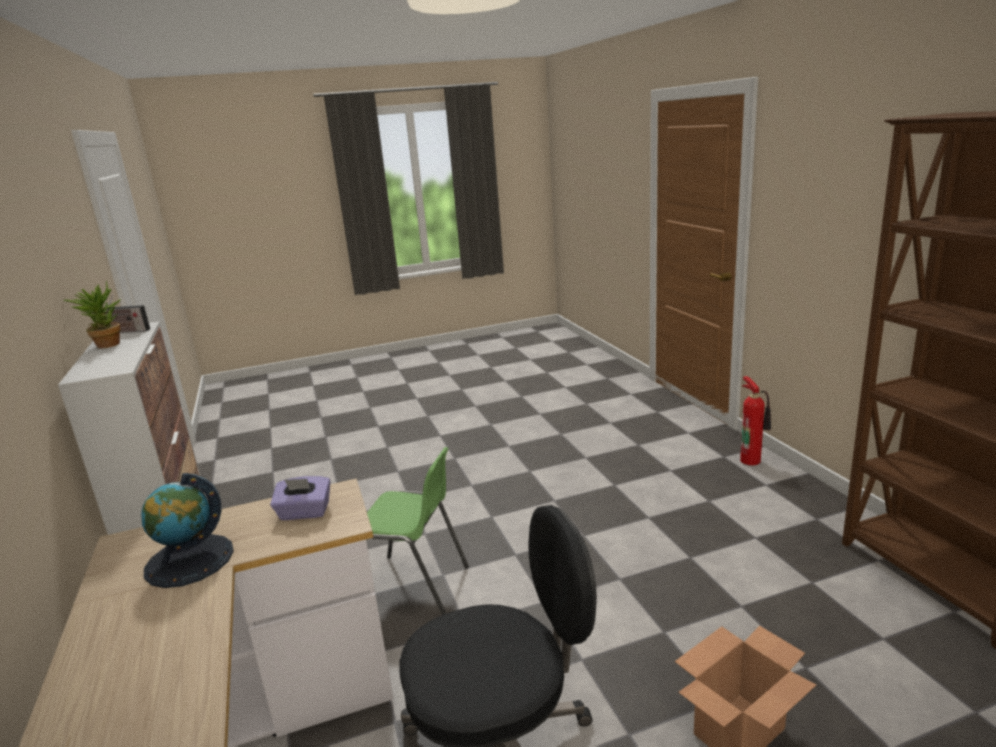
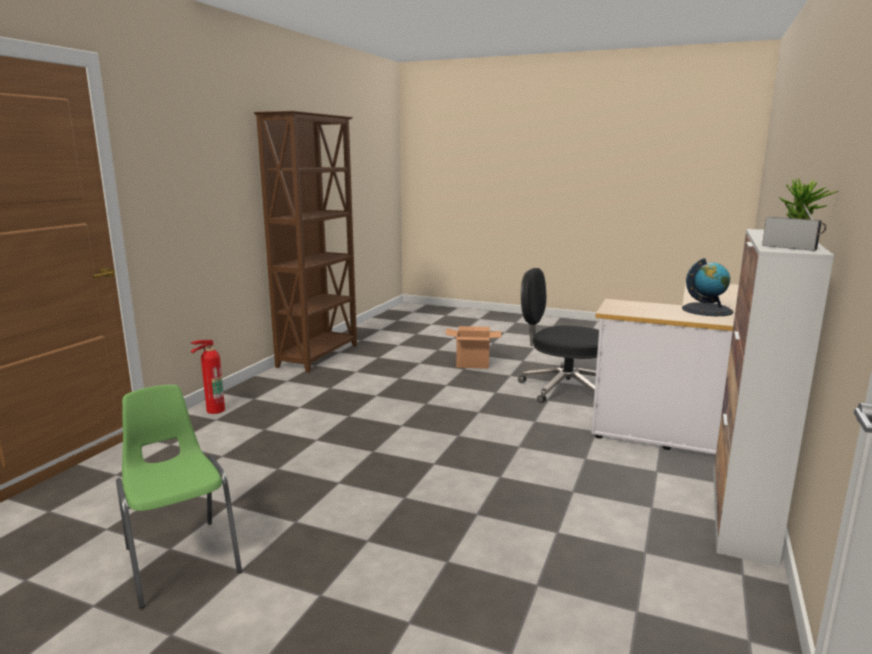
camera: 140 degrees left, 5 degrees down
purple tissue box [270,476,330,520] -> none
green chair [367,447,469,615] -> green chair moved to [116,385,242,609]

